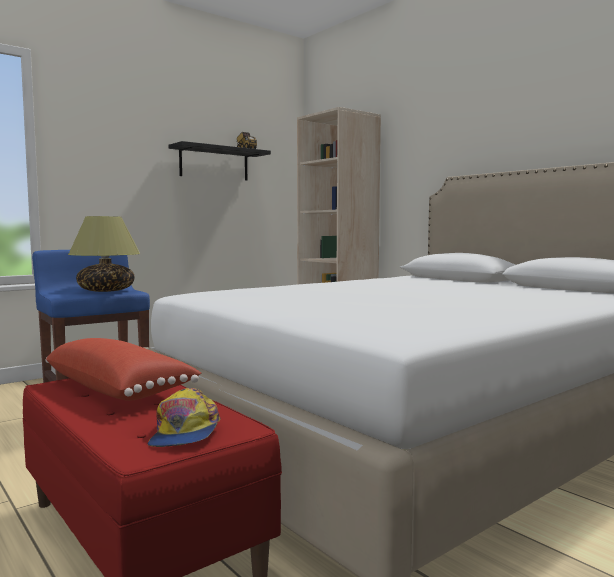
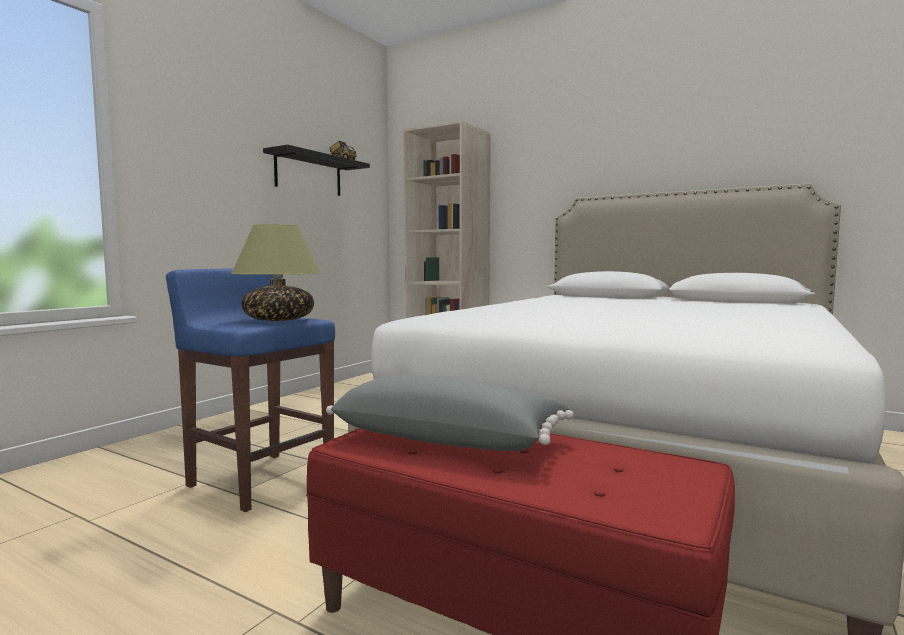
camera: 20 degrees left, 0 degrees up
red pillow [46,338,201,401] -> grey pillow [326,375,574,451]
cap [148,388,221,447] -> none

